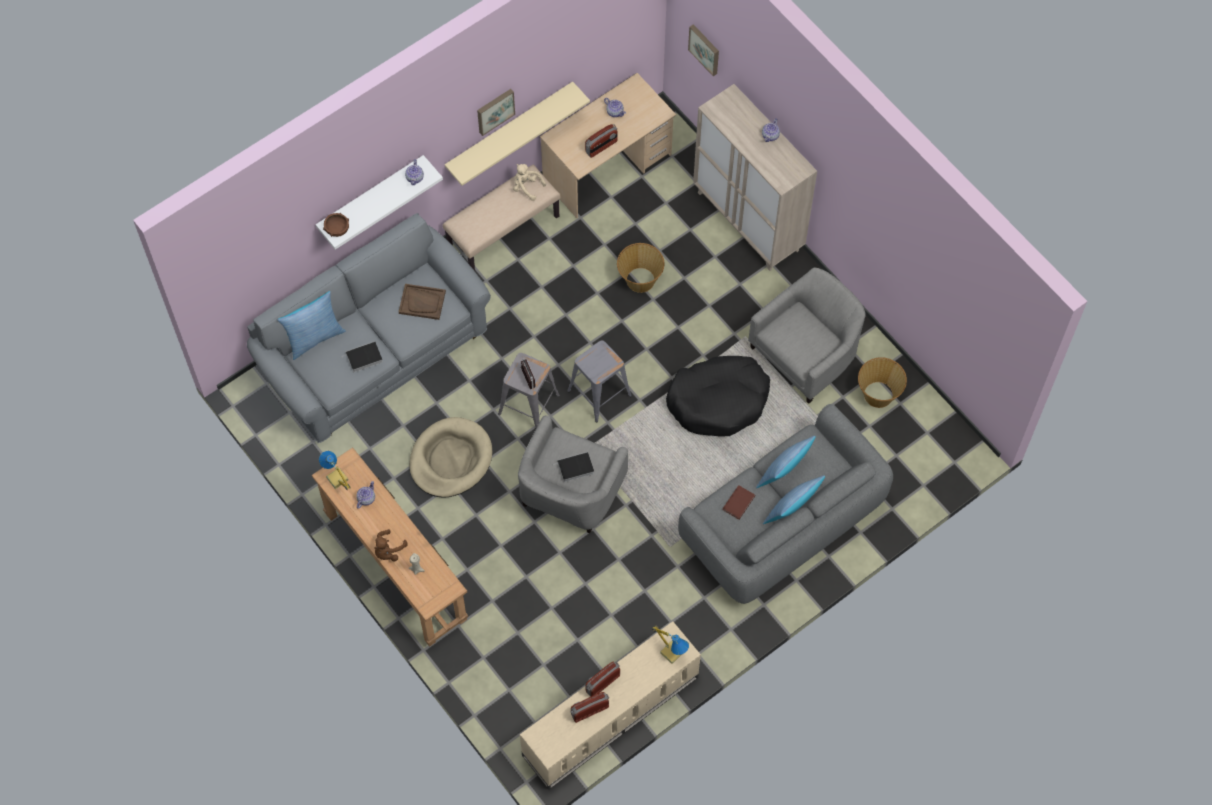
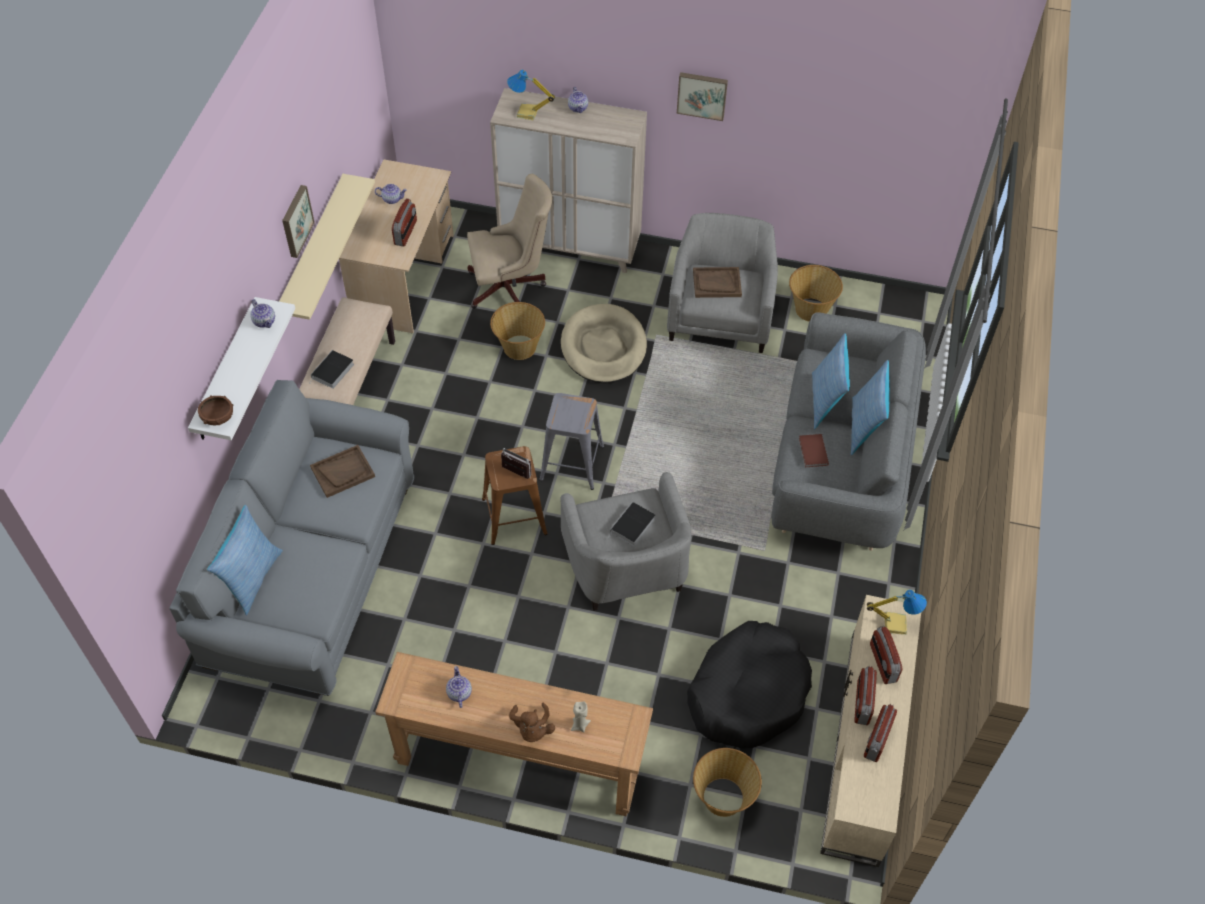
camera: 40 degrees left, 10 degrees down
table lamp [319,451,351,490] -> table lamp moved to [507,70,555,121]
book [341,341,383,372] -> book moved to [309,350,354,389]
beige dog bed [409,417,492,497] -> beige dog bed moved to [561,304,647,383]
grey stool [498,353,560,428] -> brown stool [482,446,548,545]
beige plush toy [513,164,546,201] -> none
black dog bed [666,356,770,437] -> black dog bed moved to [687,621,812,748]
picture [688,24,719,76] -> picture moved to [677,72,728,121]
none -> beige office chair [467,174,552,309]
none -> brown tray [693,267,742,298]
none -> basket [693,748,762,817]
none -> radio [870,626,902,684]

